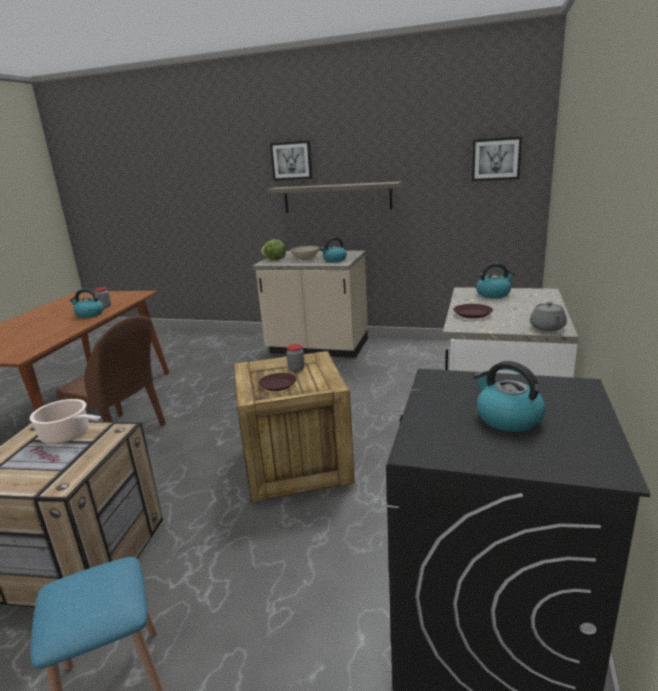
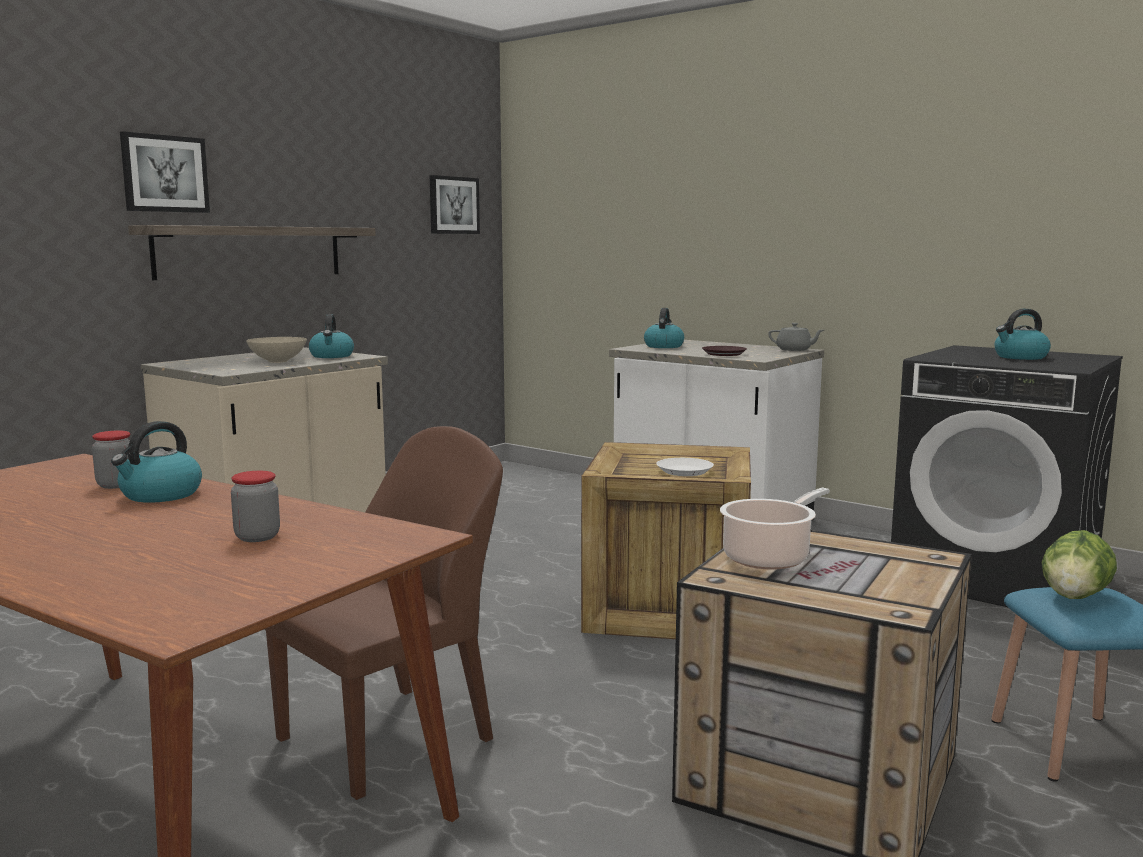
camera: 70 degrees left, 10 degrees down
brown plate [259,373,296,391] -> white plate [656,458,714,476]
lettuce [261,239,286,259] -> lettuce moved to [1041,530,1117,599]
jar [286,344,305,372] -> jar moved to [231,471,280,542]

